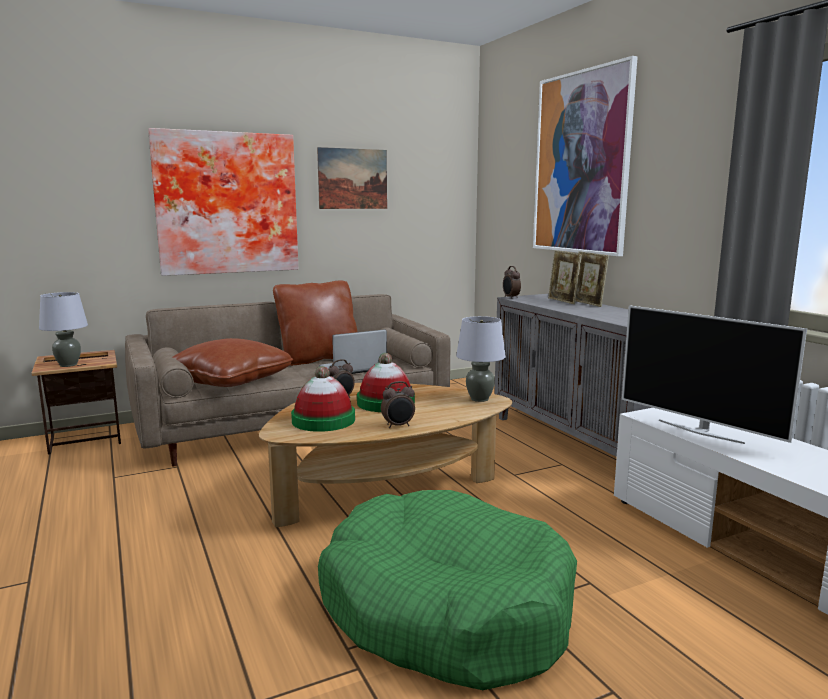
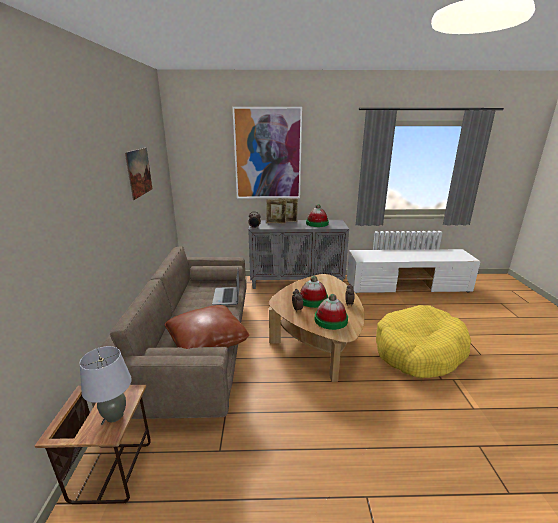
camera: 65 degrees left, 10 degrees up
picture [148,128,298,276] -> none
brown pillow [273,281,357,366] -> none
green dog bed [318,490,577,690] -> yellow dog bed [376,305,471,378]
grey table lamp [456,316,506,402] -> none
television [622,305,807,444] -> none
none -> hat [306,204,329,227]

